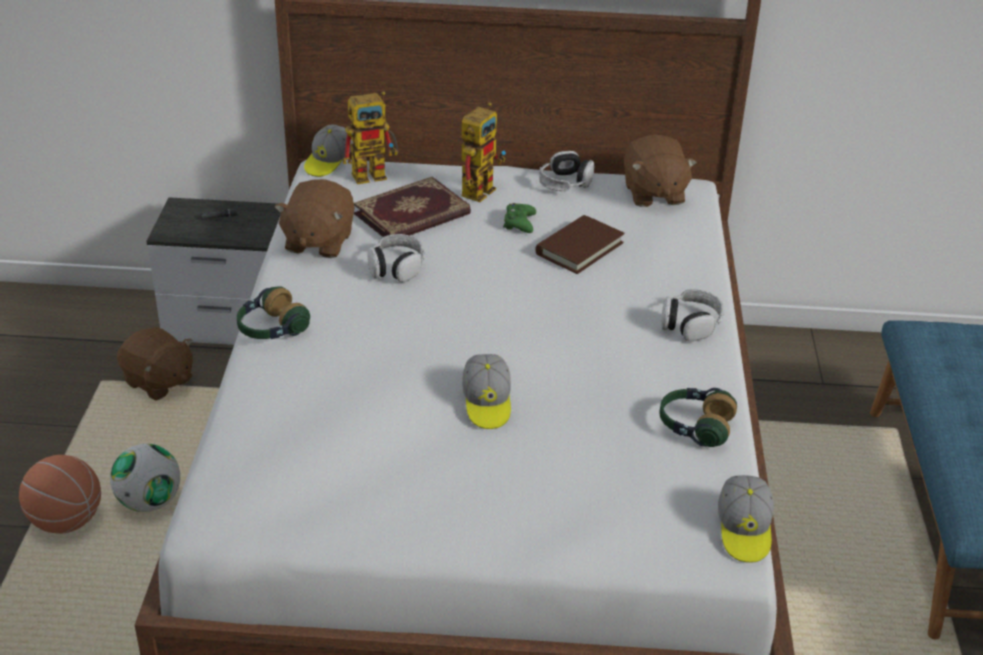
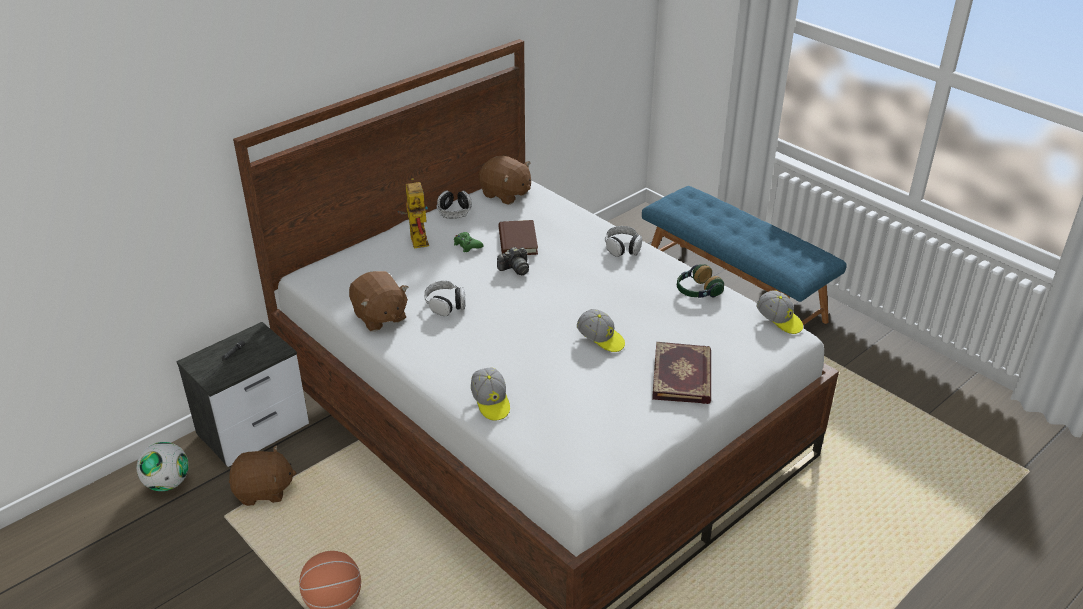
camera: 45 degrees left, 0 degrees up
football [110,444,180,512] -> football moved to [137,442,189,491]
headphones [237,286,310,339] -> none
cap [304,124,353,177] -> cap moved to [471,368,510,421]
toy robot [343,91,398,184] -> none
book [354,177,471,237] -> book moved to [652,342,711,404]
none -> camera [497,247,529,275]

